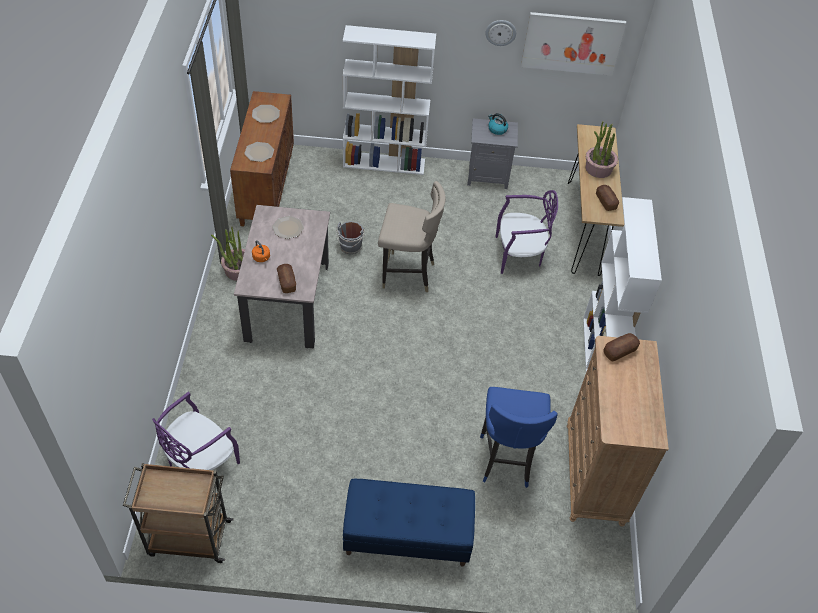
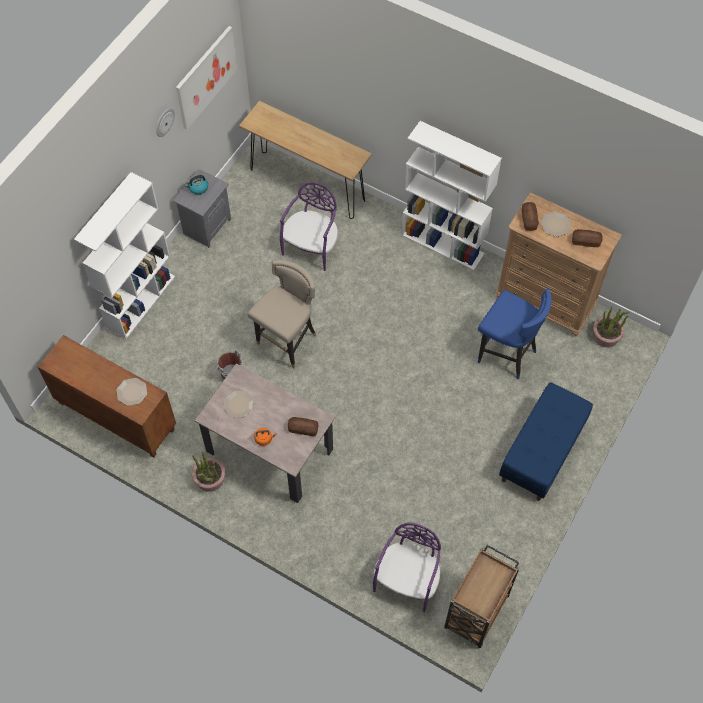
camera: 60 degrees left, 10 degrees up
purple chair [152,392,240,470] -> purple chair turned 135 degrees counterclockwise [373,522,441,612]
plate [252,105,280,123] -> plate moved to [541,211,572,237]
potted plant [585,121,618,178] -> potted plant moved to [593,306,630,347]
bread [596,185,619,211] -> bread moved to [572,229,603,247]

